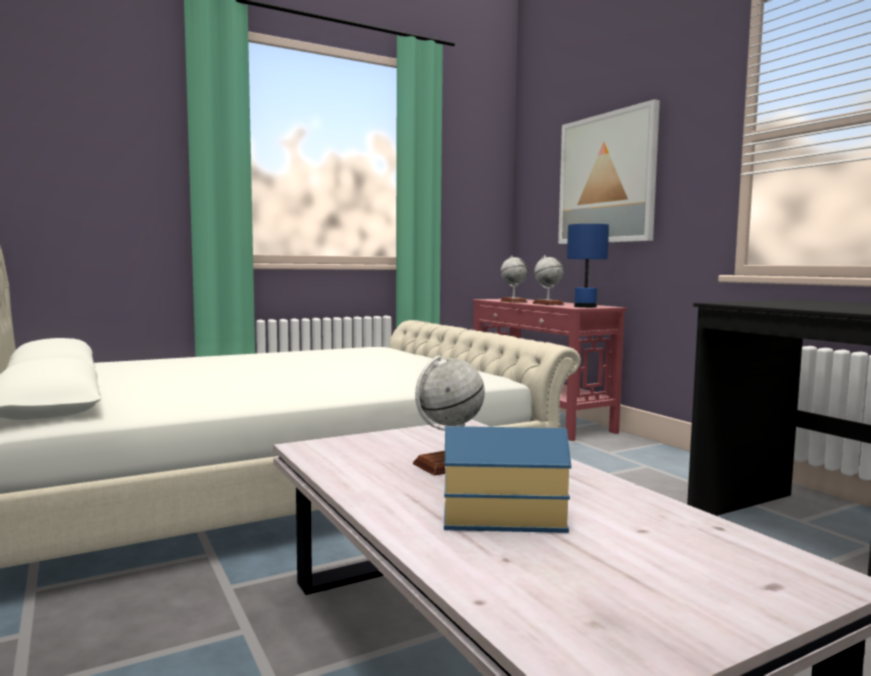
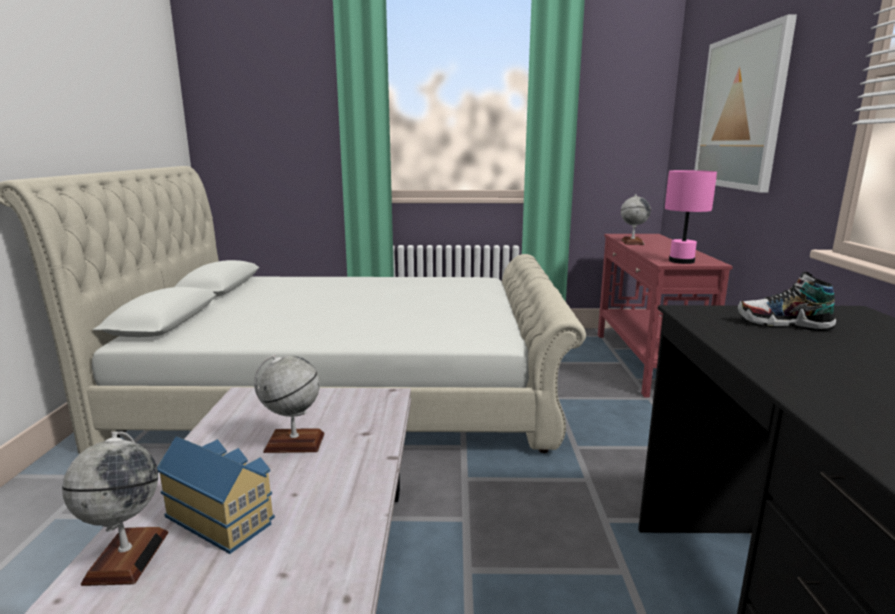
camera: 30 degrees right, 10 degrees up
globe [532,255,564,305] -> globe moved to [62,432,168,586]
blue table lamp [567,224,609,308] -> pink table lamp [665,170,717,264]
none -> shoe [738,272,836,331]

